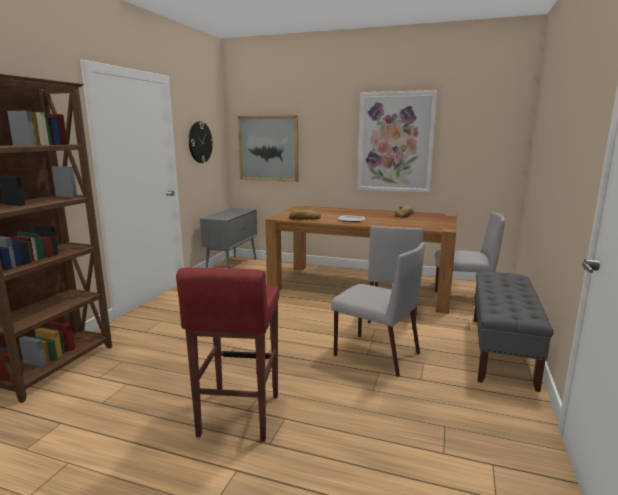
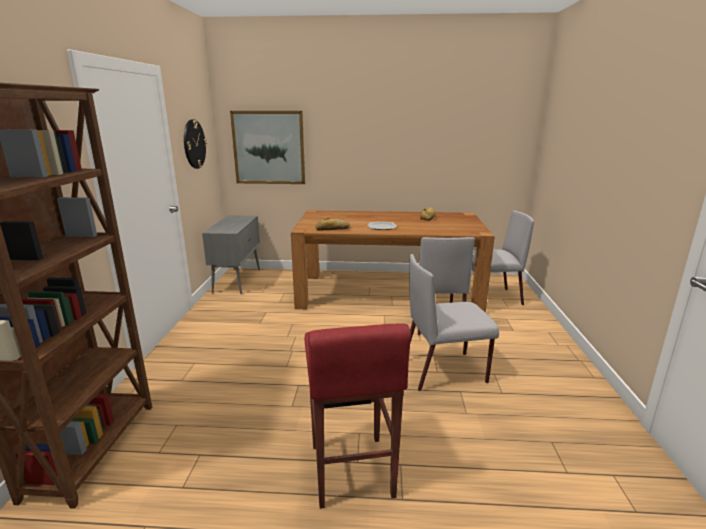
camera: 15 degrees left, 5 degrees up
grey chair [331,242,425,377] -> grey chair turned 150 degrees clockwise [409,254,499,391]
picture [357,90,437,193] -> none
grey bench [473,271,554,392] -> none

